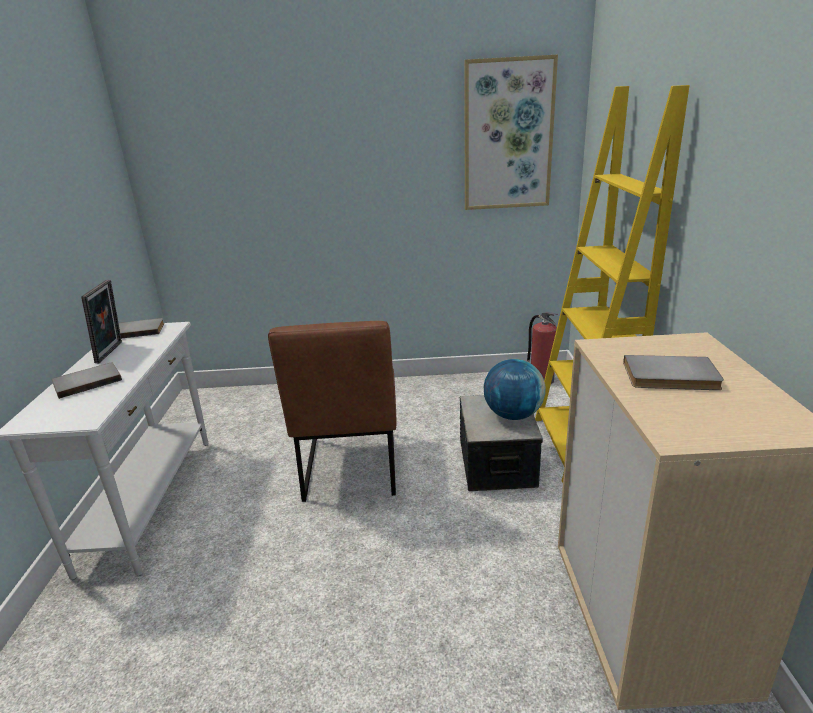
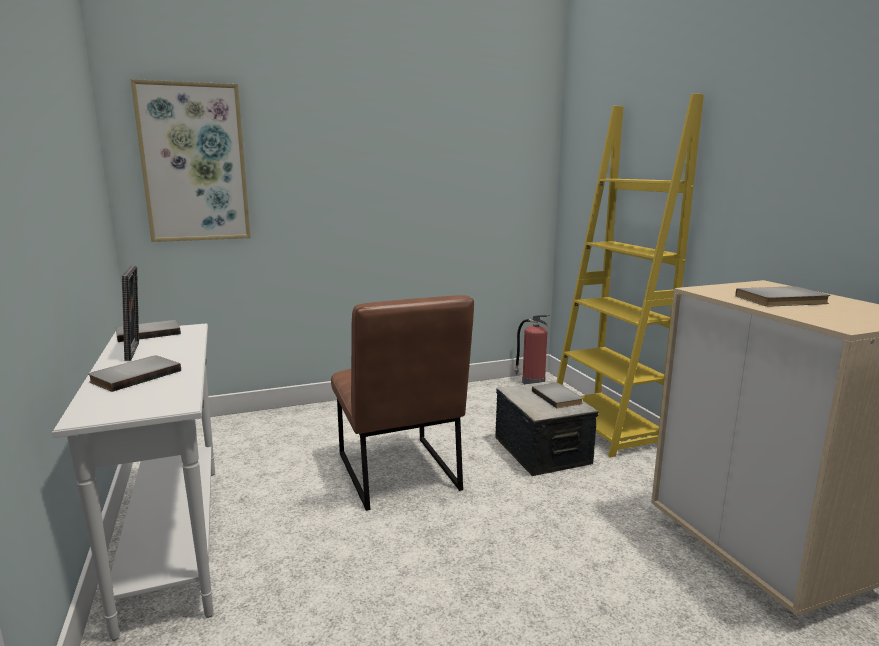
camera: 20 degrees left, 10 degrees down
picture [464,55,558,210] -> picture moved to [131,79,251,242]
globe [484,359,546,420] -> grey book [532,383,583,408]

